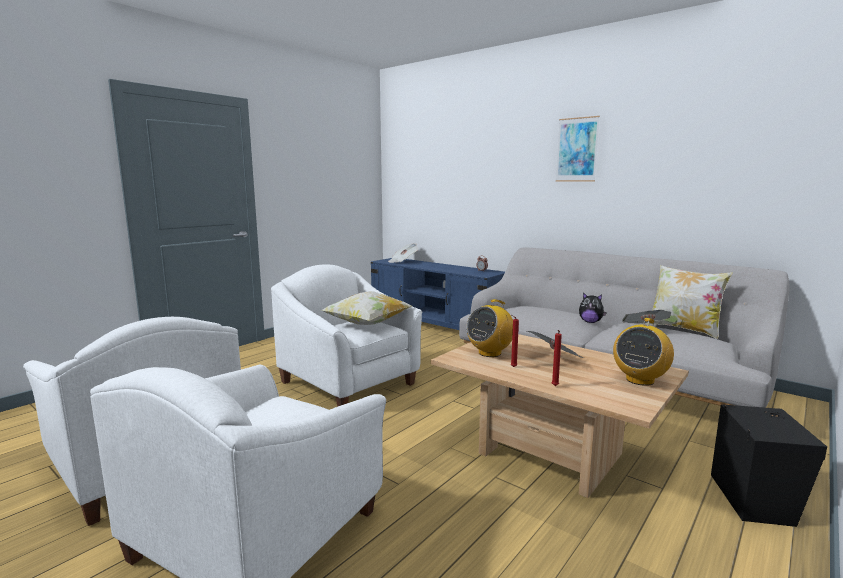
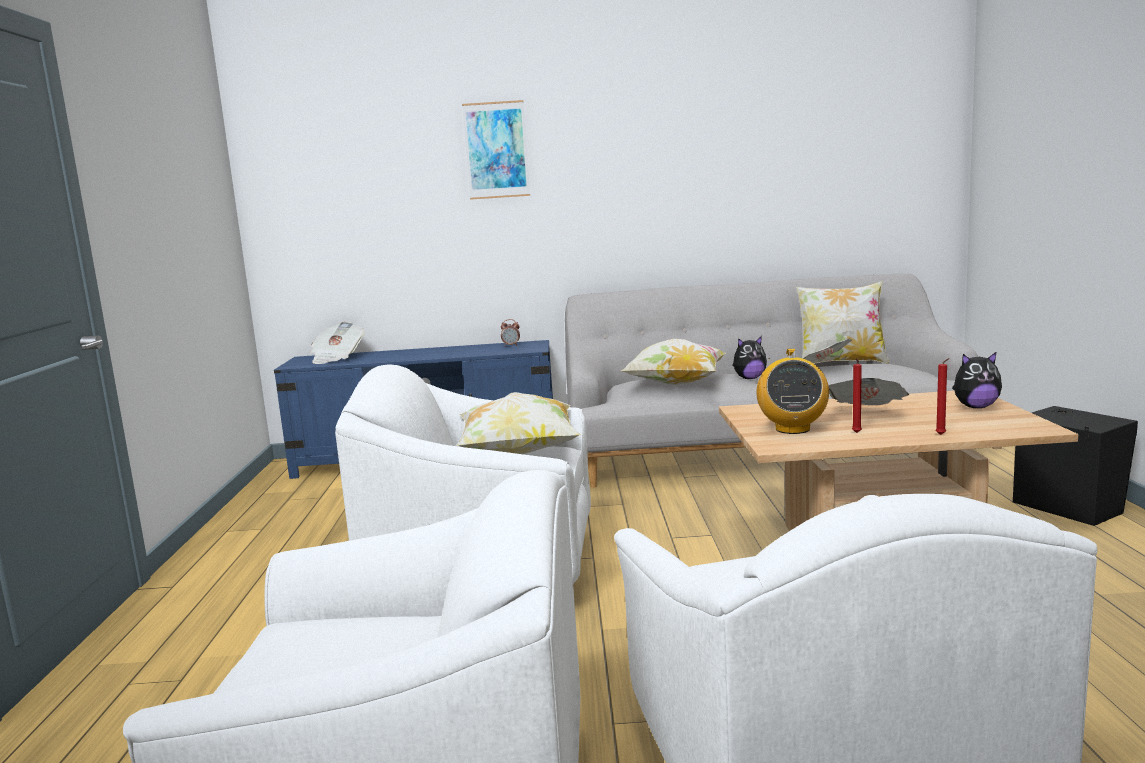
camera: 40 degrees left, 0 degrees up
picture [556,116,600,182] -> picture moved to [462,100,530,200]
radio [613,318,674,386] -> plush toy [952,352,1002,408]
none -> pillow [621,339,726,385]

